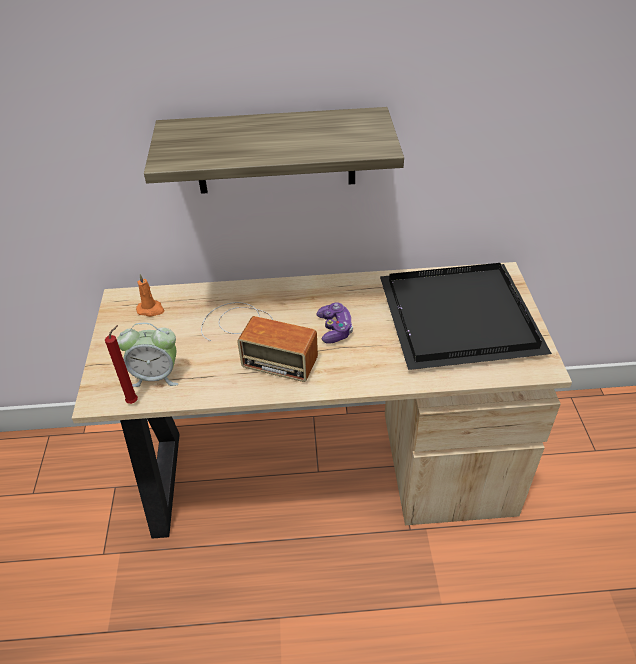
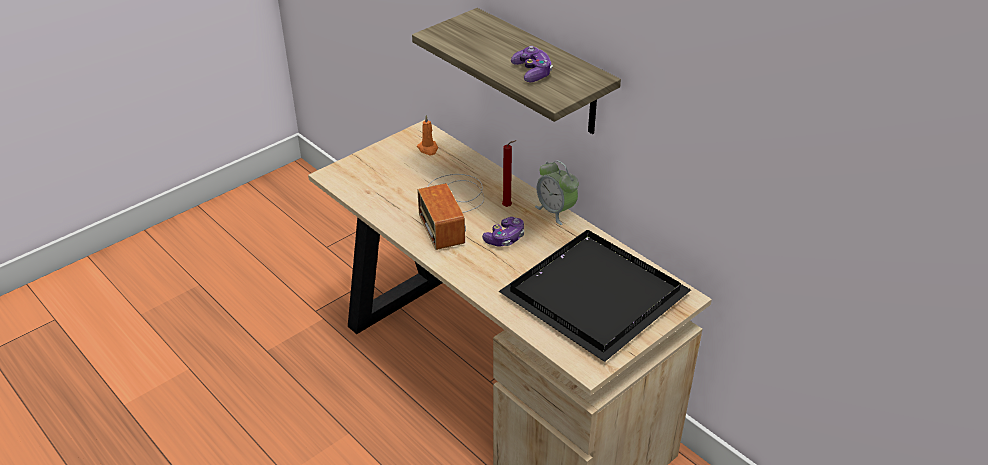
camera: 50 degrees right, 5 degrees down
red candle [105,325,138,404] -> red candle moved to [502,140,517,207]
alarm clock [117,323,178,387] -> alarm clock moved to [535,161,579,225]
none -> game controller [511,46,553,82]

